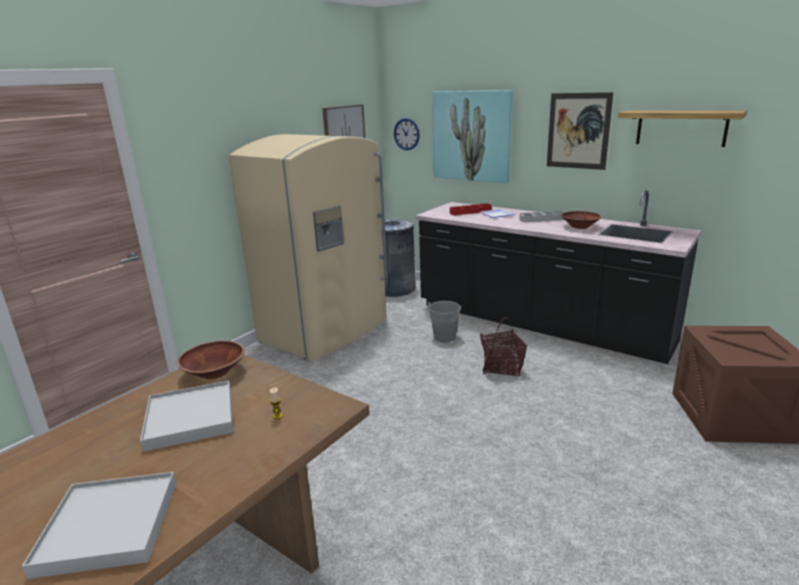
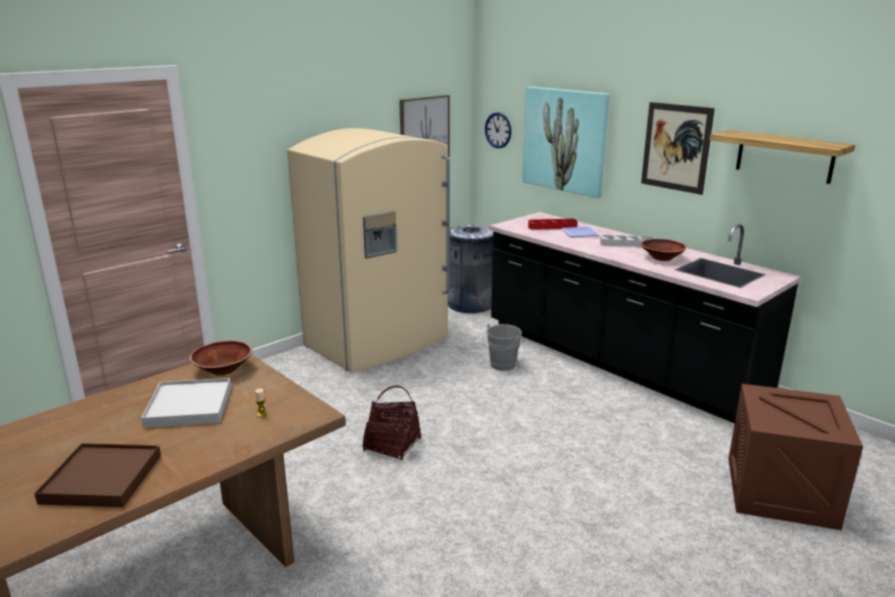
camera: 10 degrees right, 0 degrees up
white tray [22,472,176,579] -> brown tray [34,443,161,507]
basket [480,317,527,377] -> basket moved to [363,385,421,460]

